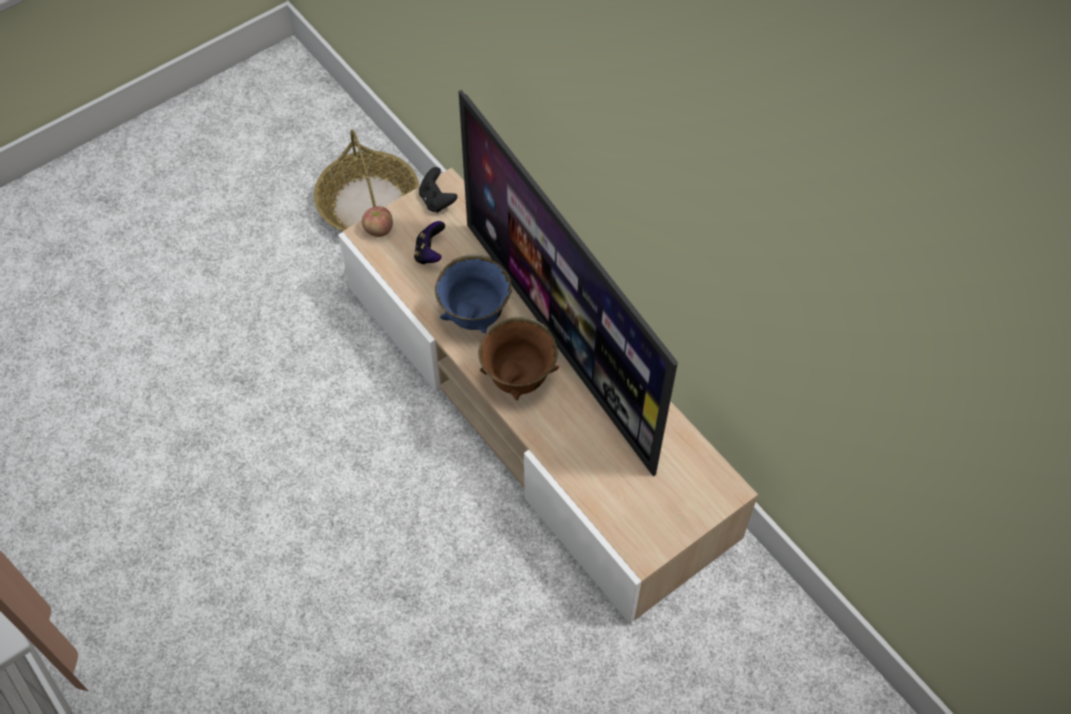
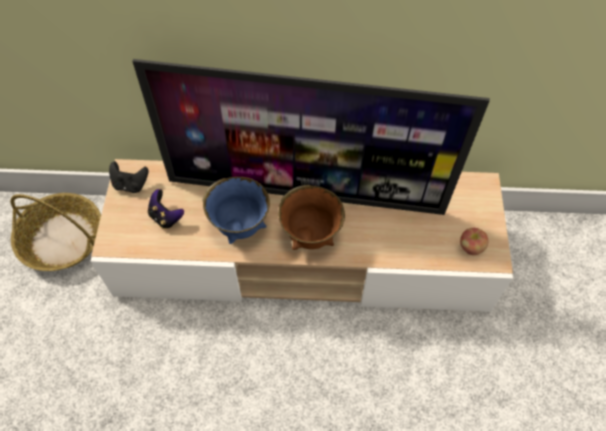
camera: 50 degrees left, 0 degrees up
apple [362,206,393,237] -> apple moved to [460,228,488,255]

